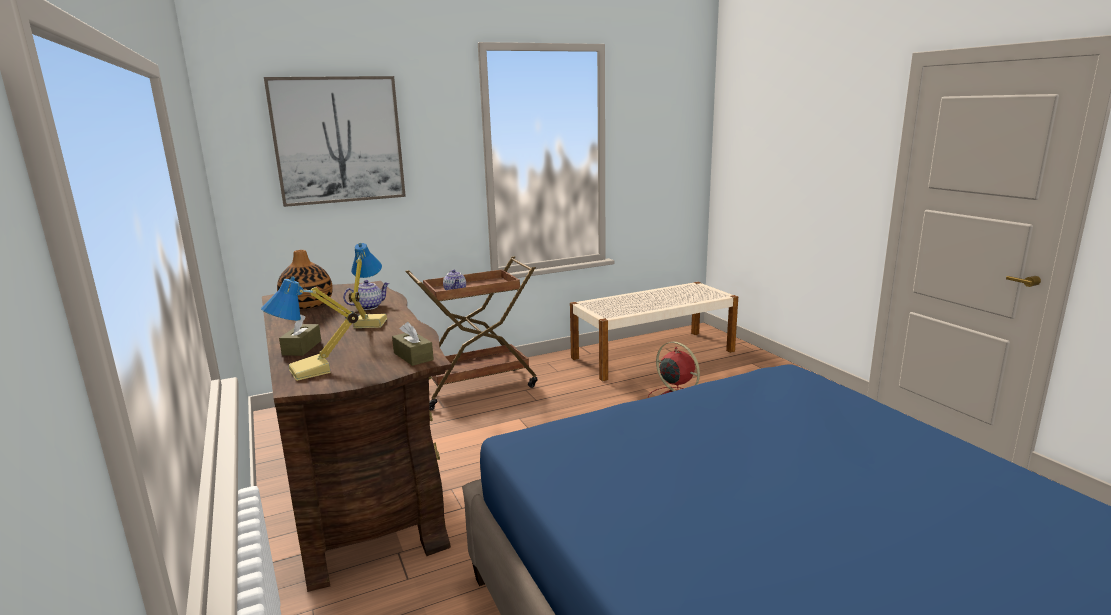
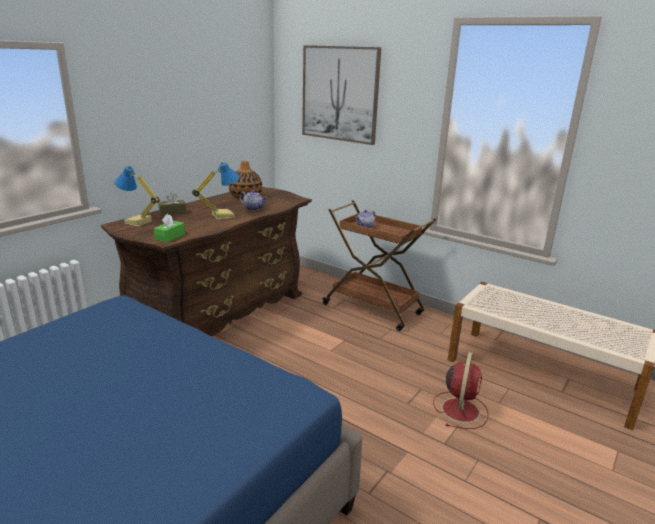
camera: 60 degrees right, 5 degrees up
brown tissue box [392,322,434,366] -> green tissue box [154,214,185,242]

